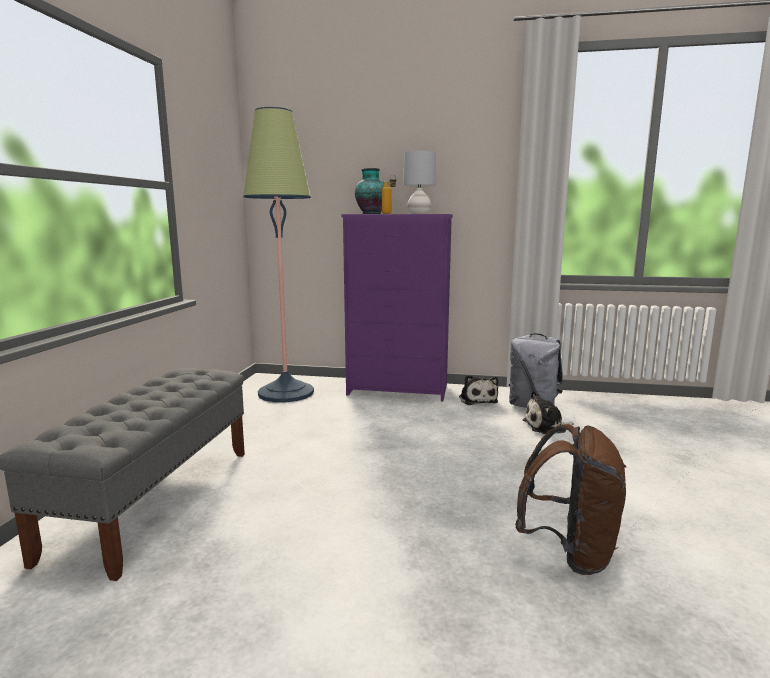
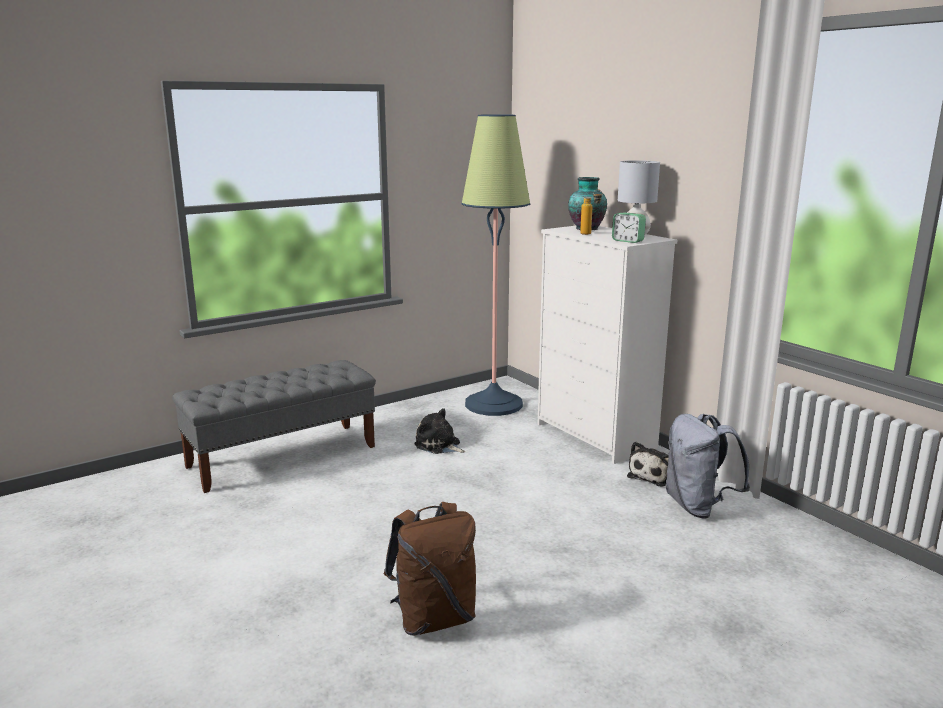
camera: 45 degrees right, 5 degrees up
purple dresser [342,214,453,401] -> white dresser [538,226,677,464]
plush toy [523,390,574,434] -> plush toy moved to [414,408,466,454]
none -> alarm clock [612,213,646,243]

